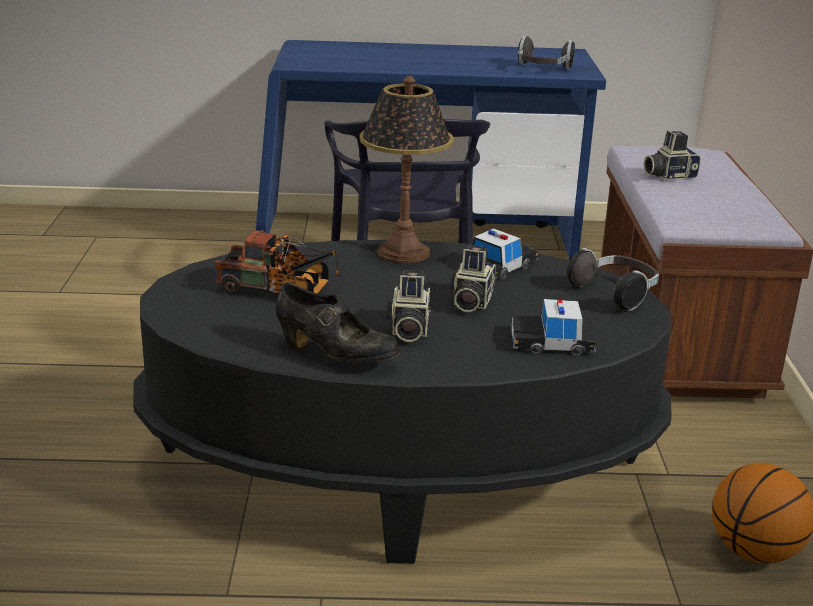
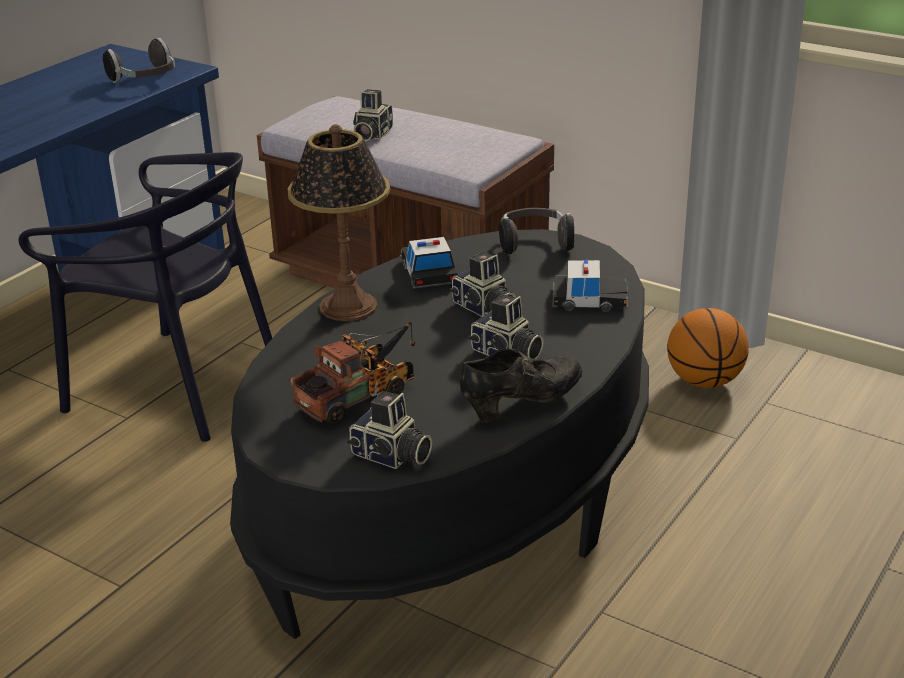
camera: 55 degrees left, 5 degrees up
toy car [510,299,596,356] -> toy car turned 120 degrees counterclockwise [552,260,628,312]
none -> camera [347,391,432,469]

